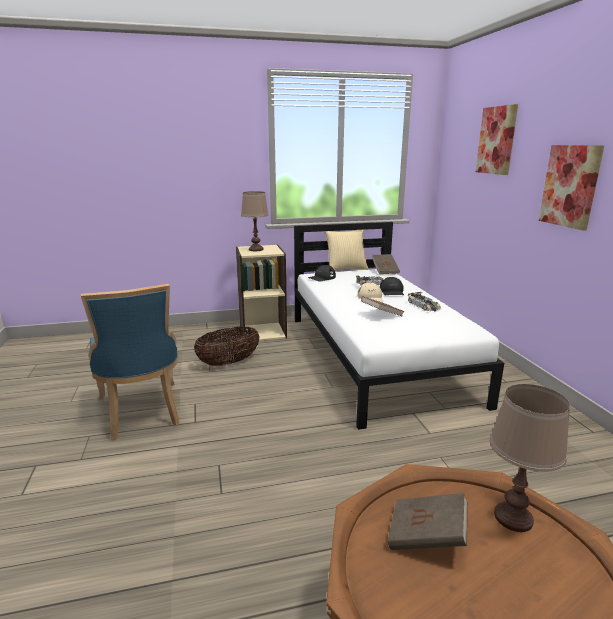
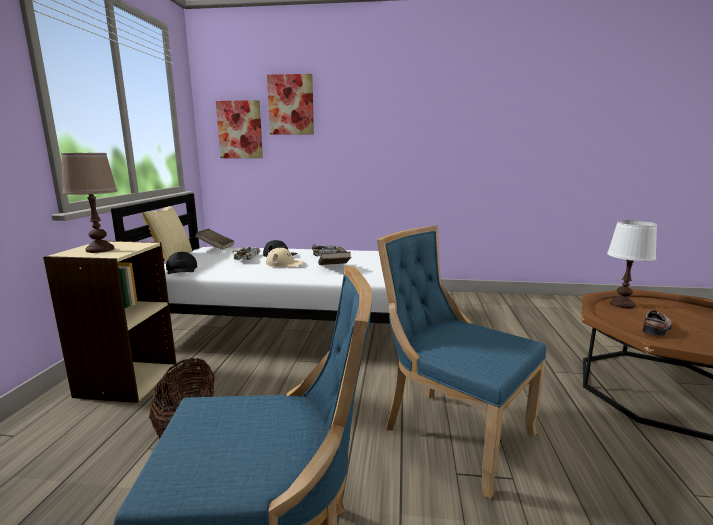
camera: 70 degrees left, 5 degrees down
brown book [387,493,468,550] -> shoe [642,310,672,336]
brown table lamp [490,384,570,532] -> white table lamp [607,220,657,309]
picture [539,145,604,231] -> picture moved to [216,100,263,158]
none -> blue chair [377,226,546,499]

